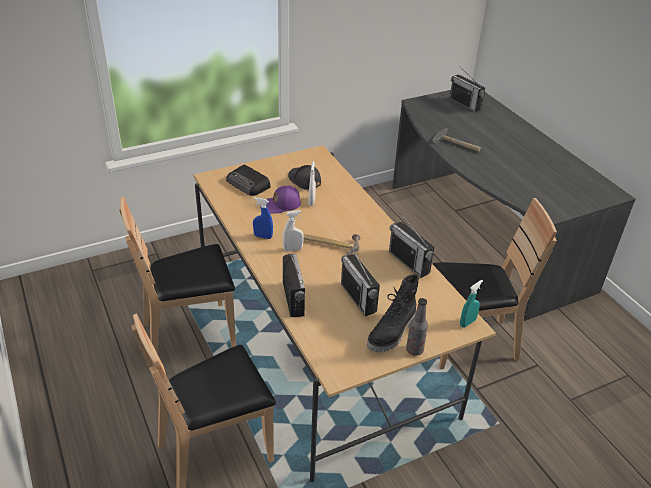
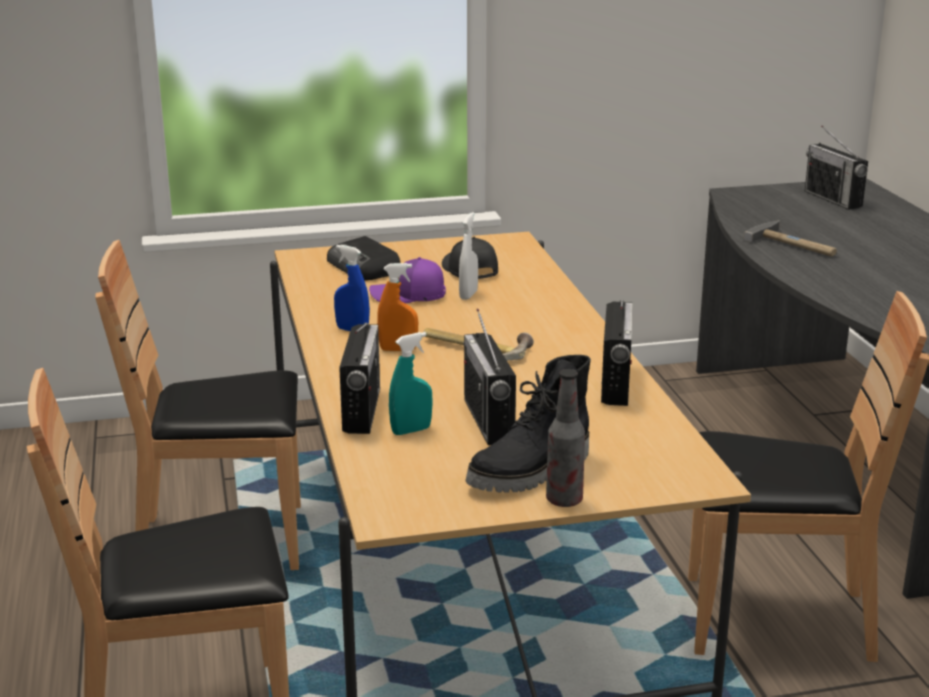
camera: 15 degrees right, 15 degrees down
white spray bottle [282,210,304,252] -> orange spray bottle [377,263,418,351]
radio [389,214,434,278] -> radio turned 150 degrees counterclockwise [601,300,633,406]
turquoise spray bottle [460,280,483,327] -> turquoise spray bottle moved to [389,332,433,435]

